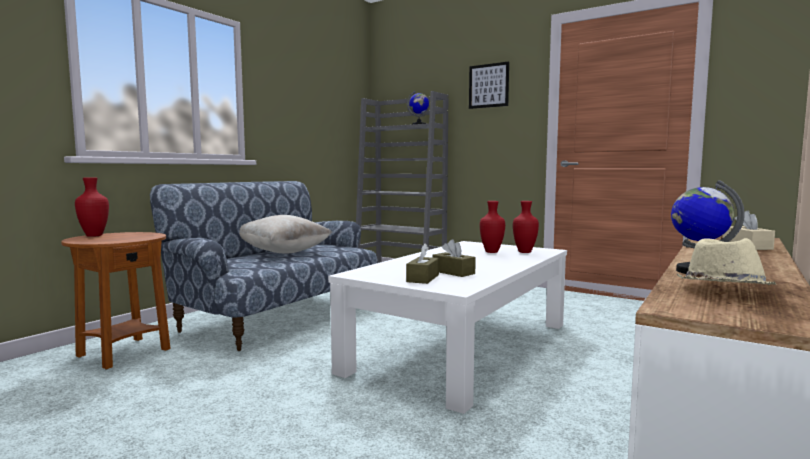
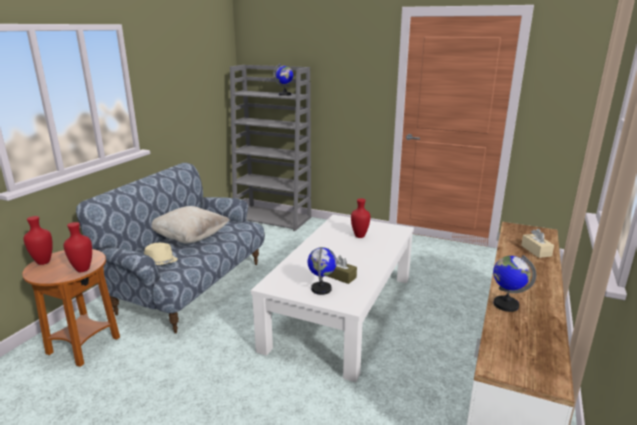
camera: 10 degrees left, 15 degrees up
brown tissue box [406,244,439,284] -> globe [308,247,337,295]
picture [469,61,509,109] -> none
red vase [513,201,539,253] -> red vase moved to [64,222,92,272]
beige hat [677,238,776,285] -> beige hat moved to [144,243,178,265]

